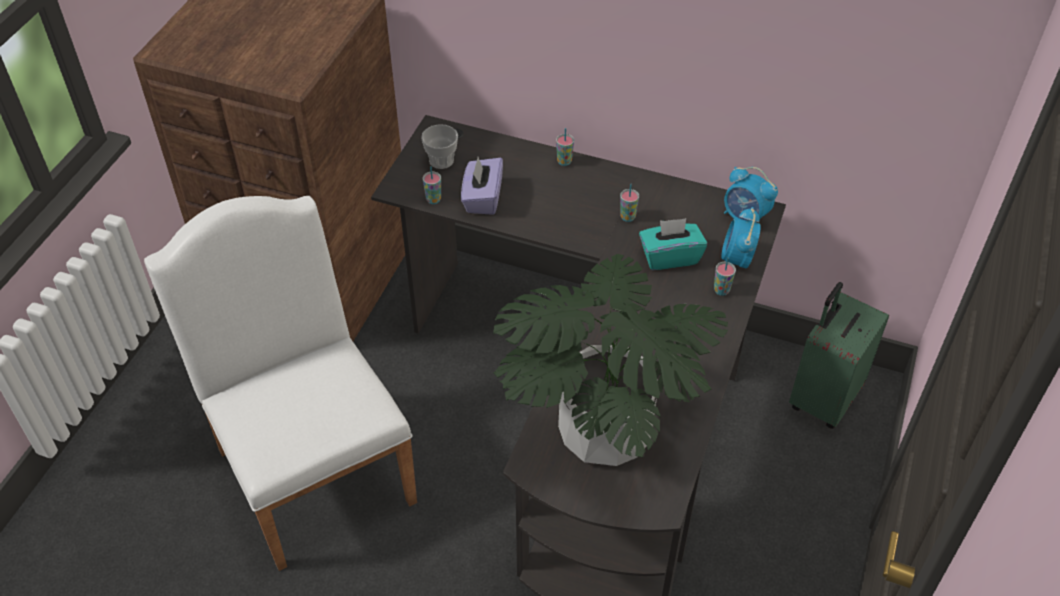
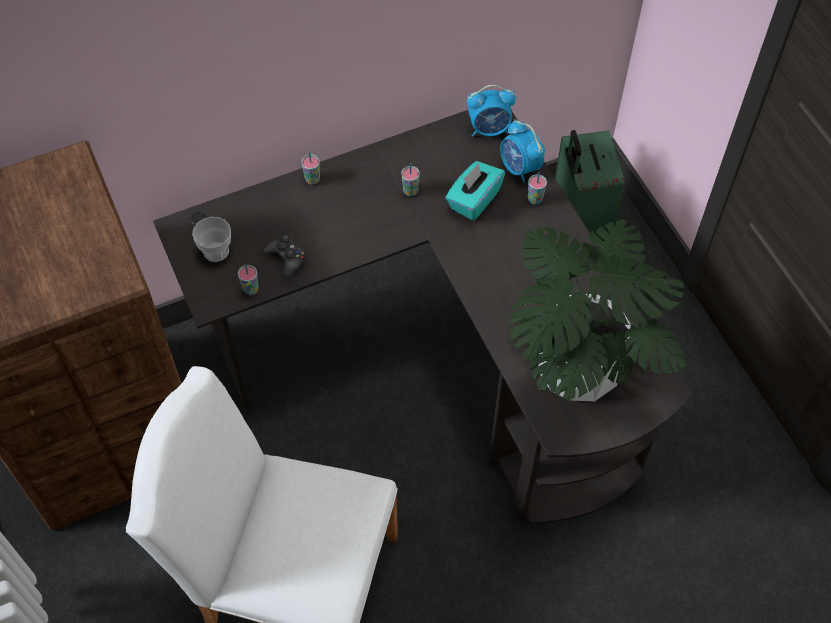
camera: 45 degrees left, 10 degrees up
purple tissue box [461,157,503,215] -> black game controller [263,235,307,278]

